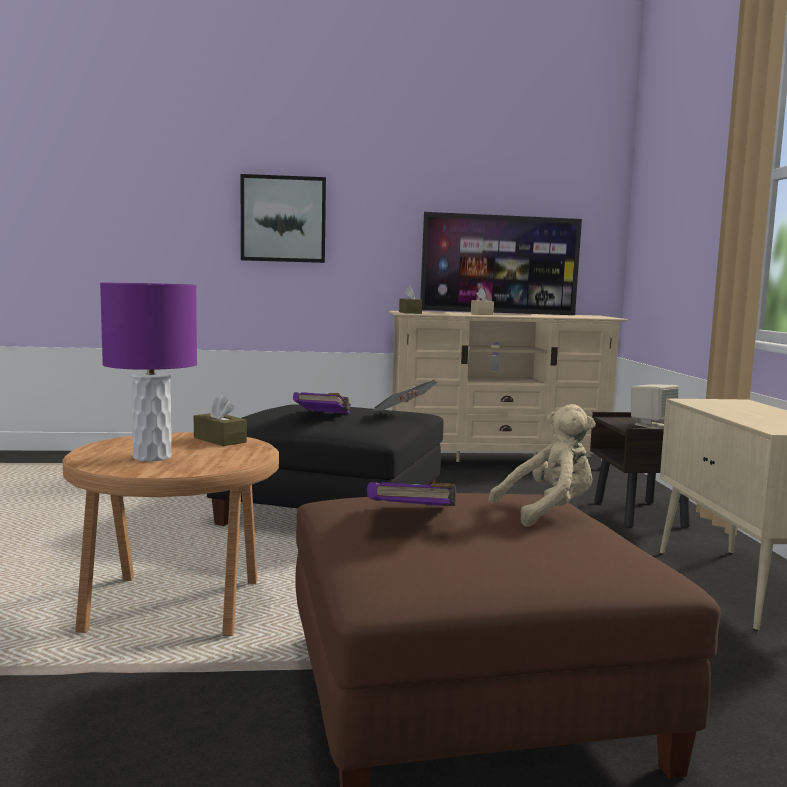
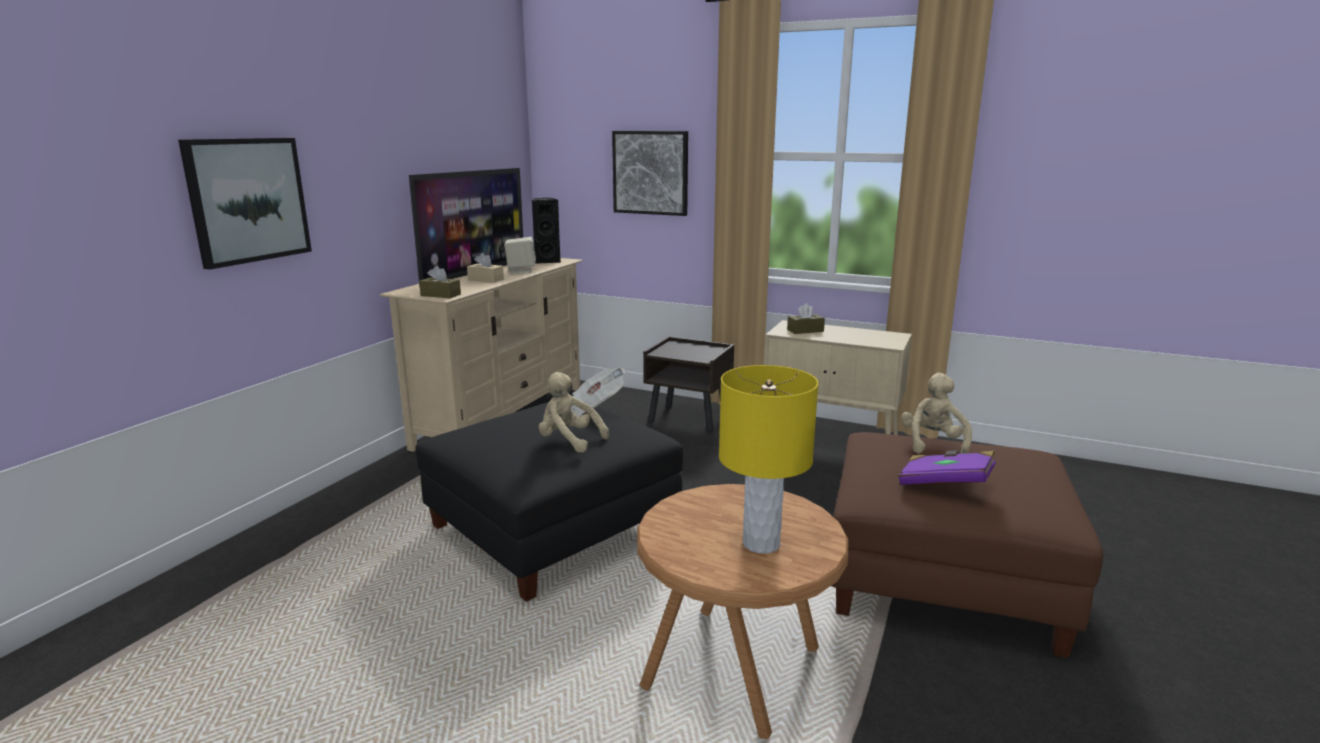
camera: 60 degrees left, 10 degrees up
purple table lamp [100,283,197,461] -> yellow table lamp [719,365,818,554]
brown tissue box [194,395,247,446] -> brown tissue box moved to [787,303,825,334]
purple book [293,392,351,414] -> beige plush toy [539,372,609,453]
beige speaker [631,384,679,428] -> beige speaker moved to [504,237,536,274]
none -> black speaker [532,198,561,264]
none -> picture [612,131,688,216]

